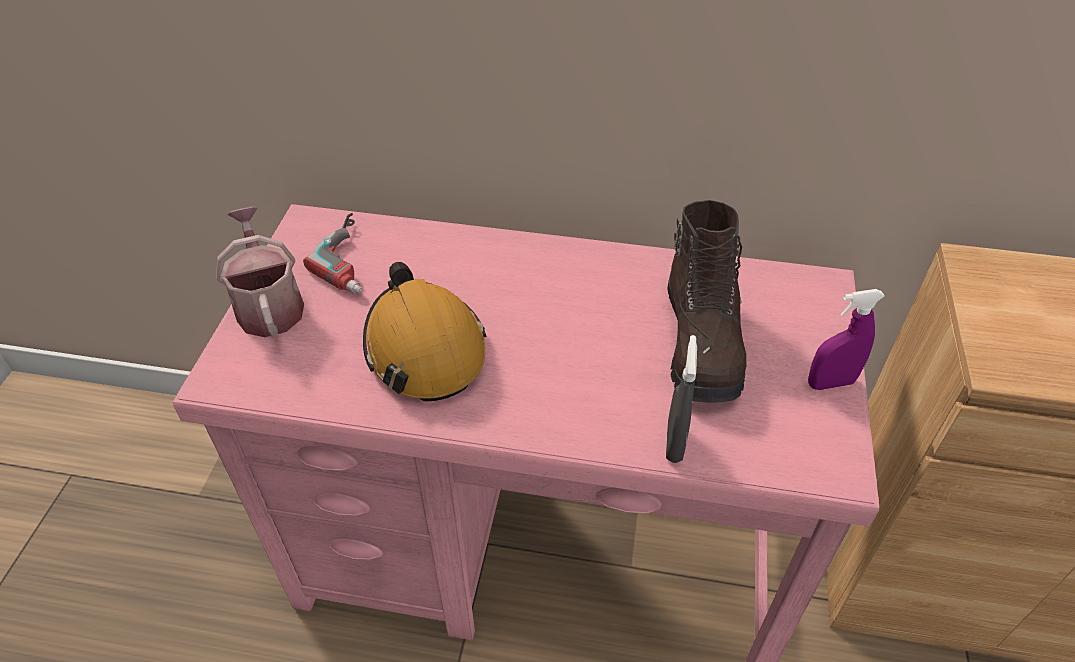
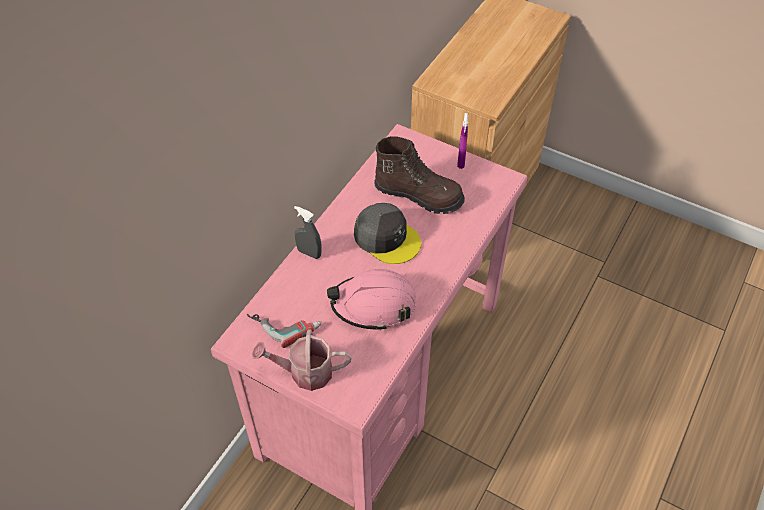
camera: 70 degrees left, 5 degrees up
orange hard hat [363,262,487,402] -> pink hard hat [327,269,416,331]
grey spray bottle [666,335,697,463] -> grey spray bottle moved to [294,206,322,259]
none -> grey cap [354,203,421,264]

